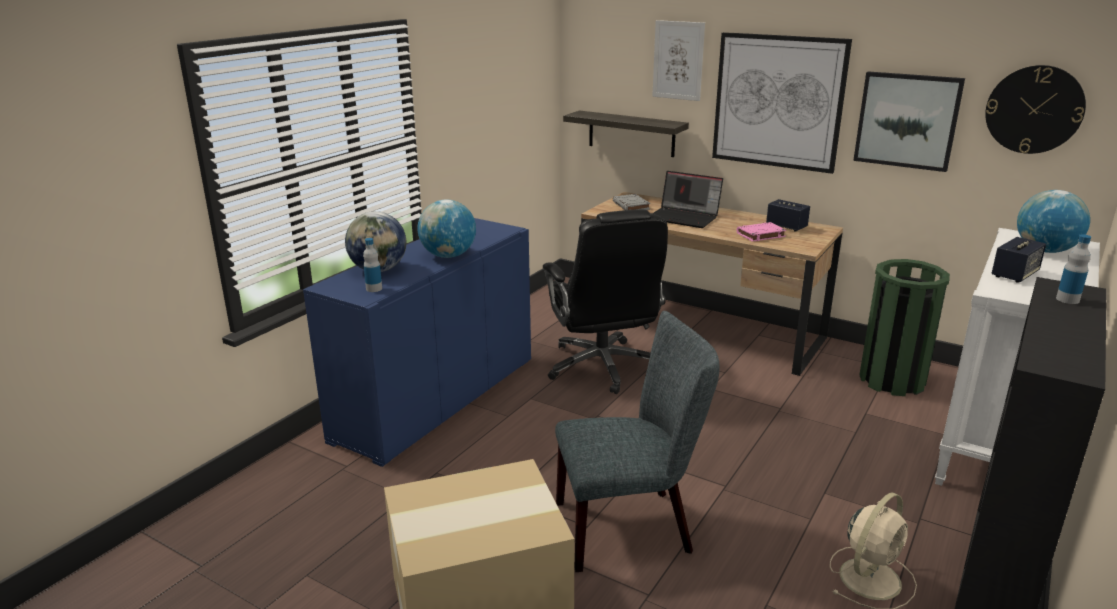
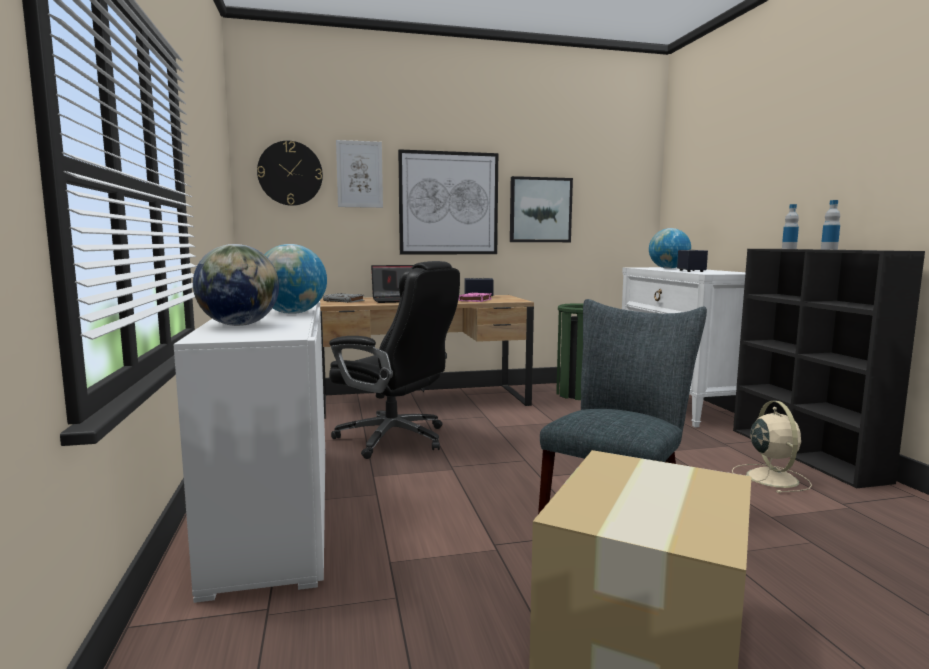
camera: 45 degrees left, 15 degrees down
blue cabinet [303,218,531,467] -> white cabinet [173,301,325,603]
bottle [363,238,382,292] -> bottle moved to [821,200,840,250]
shelf [563,111,689,157] -> none
wall clock [985,65,1086,154] -> wall clock moved to [257,141,323,206]

